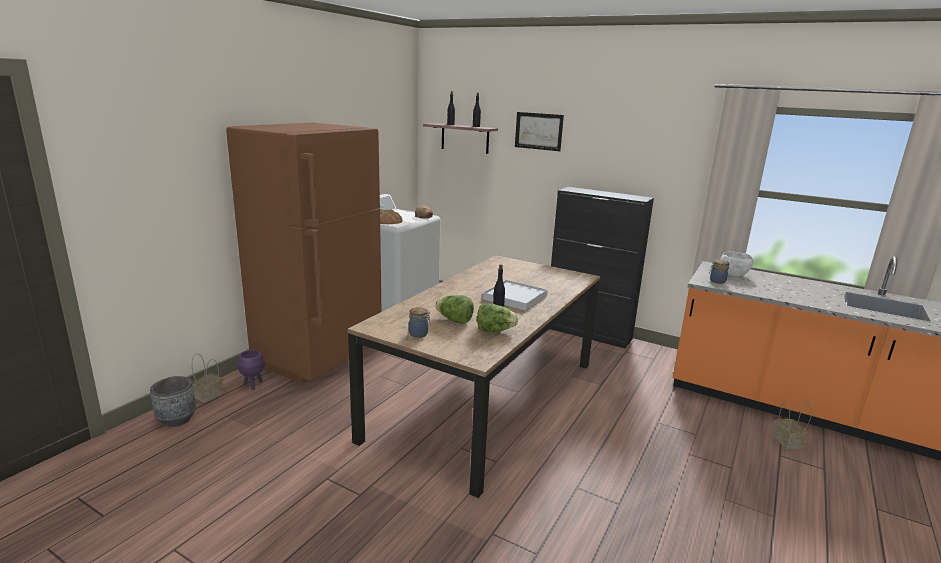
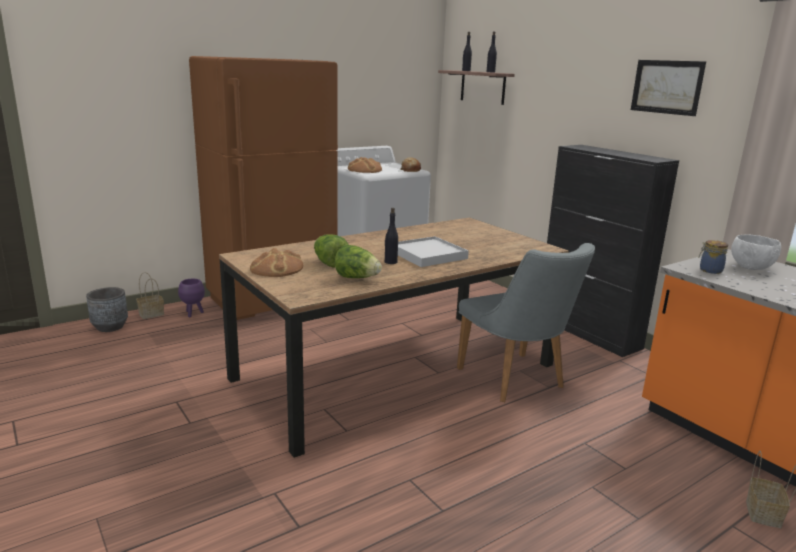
camera: 25 degrees right, 0 degrees up
jar [409,307,430,338] -> bread [250,248,303,277]
picture [515,112,564,151] -> picture moved to [631,60,706,116]
none -> grey chair [457,243,595,402]

